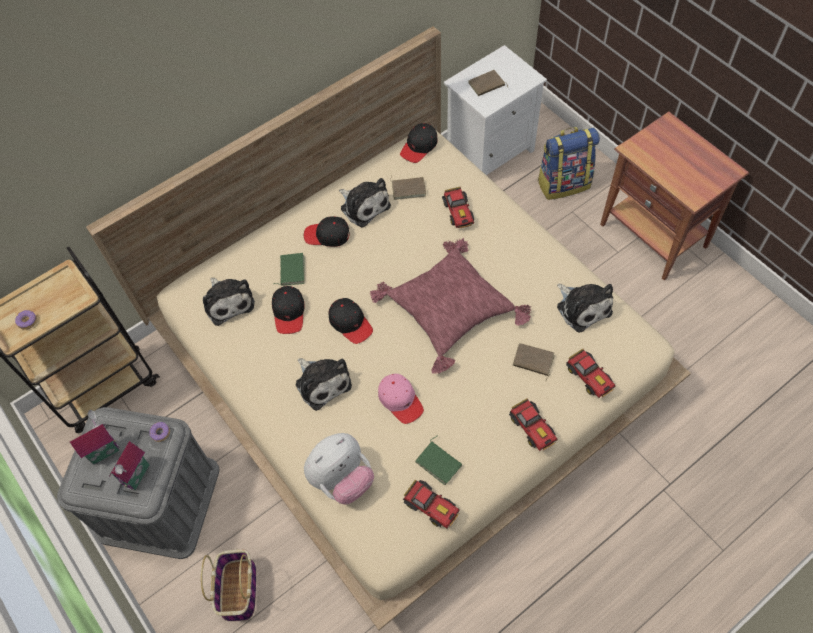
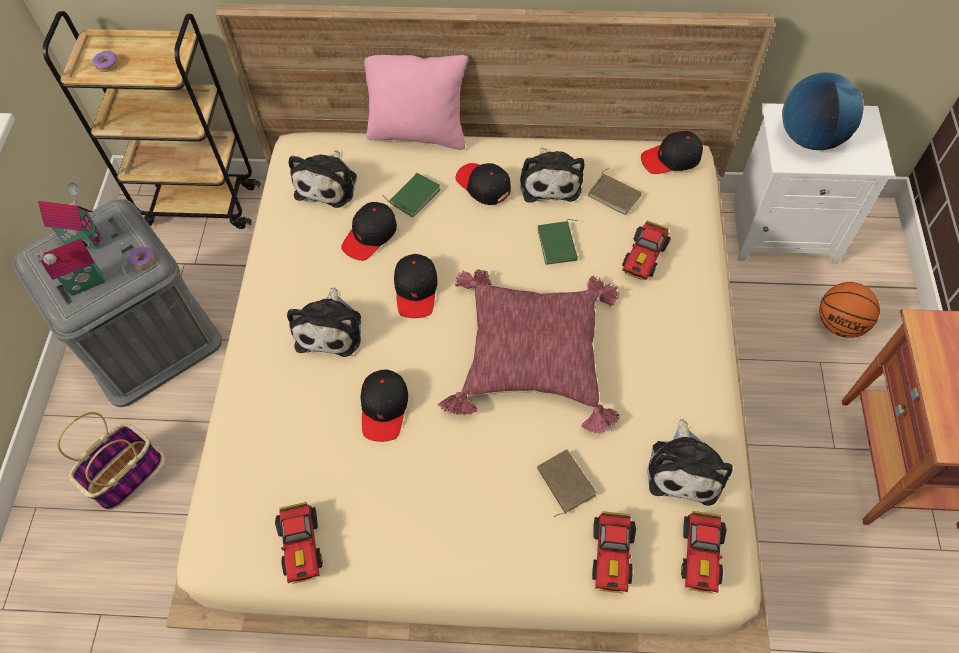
camera: 40 degrees right, 0 degrees up
plush toy [304,433,374,505] -> none
pink cap [378,374,424,424] -> black cap [361,370,408,442]
green book [415,435,462,485] -> green book moved to [538,219,578,265]
brown book [468,70,508,96] -> globe [782,72,864,150]
toy car [509,398,558,451] -> toy car moved to [681,511,727,594]
backpack [538,127,600,200] -> basketball [819,282,880,338]
none -> pink pillow [364,55,468,150]

